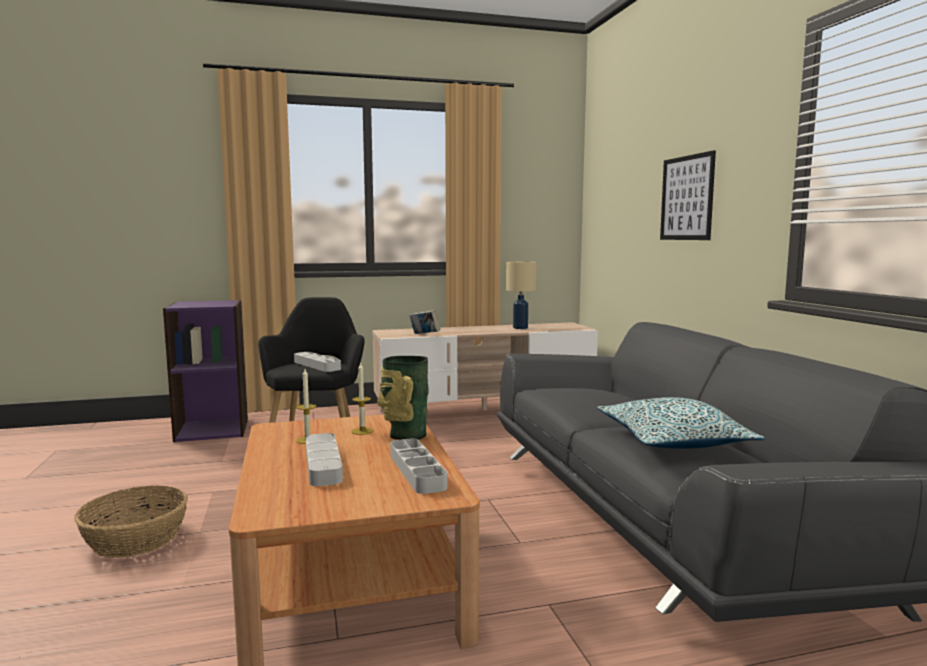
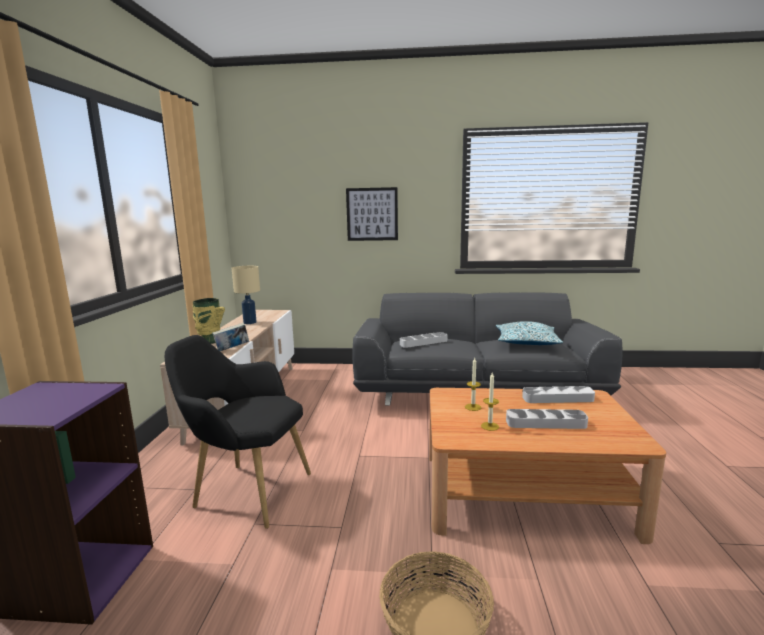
camera: 70 degrees left, 5 degrees up
grey tray [294,352,341,372] -> grey tray moved to [400,332,447,348]
vase [377,356,429,440] -> vase moved to [193,298,225,344]

